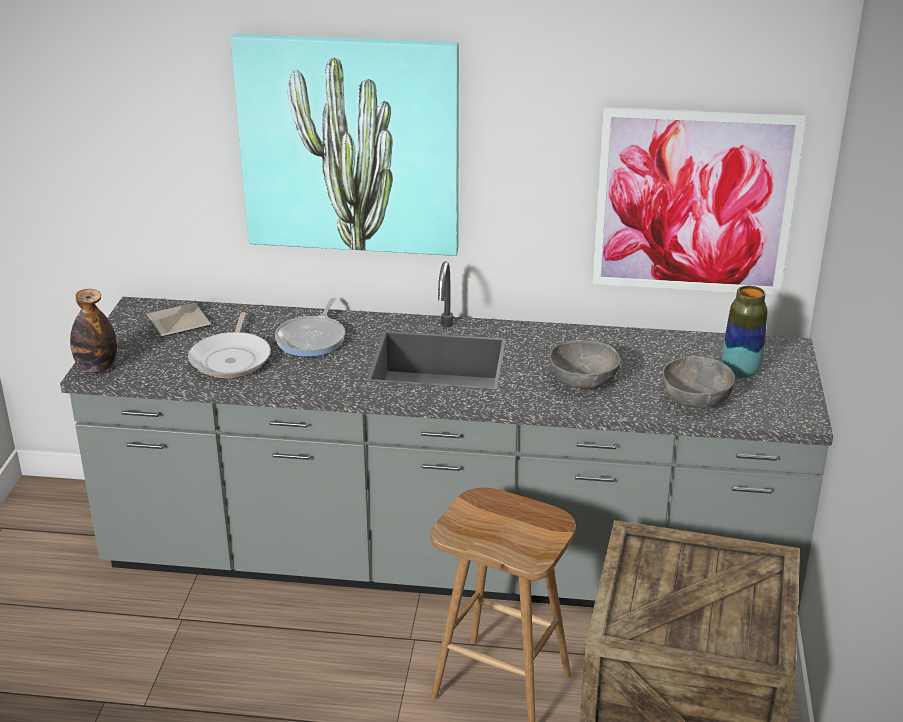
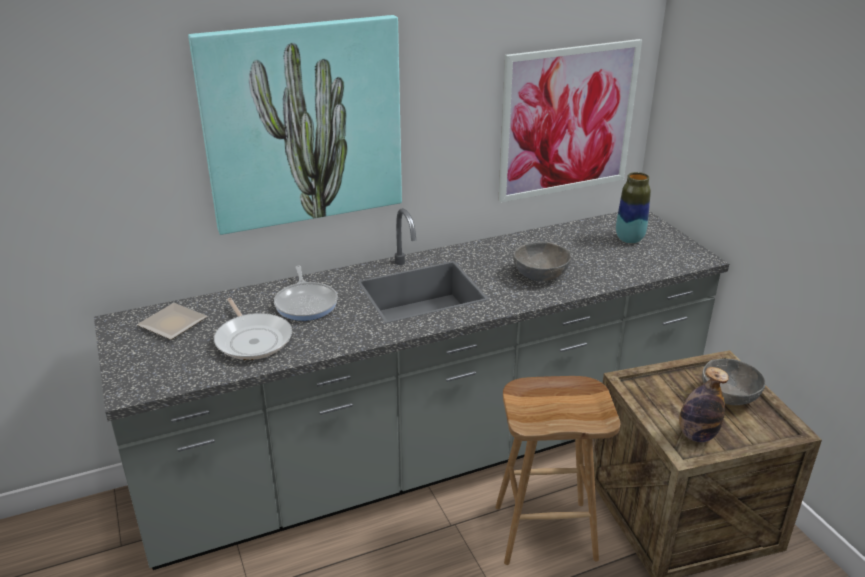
camera: 30 degrees left, 0 degrees up
bottle [70,289,117,373] -> bottle moved to [679,367,729,442]
grey bowl [662,355,735,408] -> grey bowl moved to [702,359,766,405]

